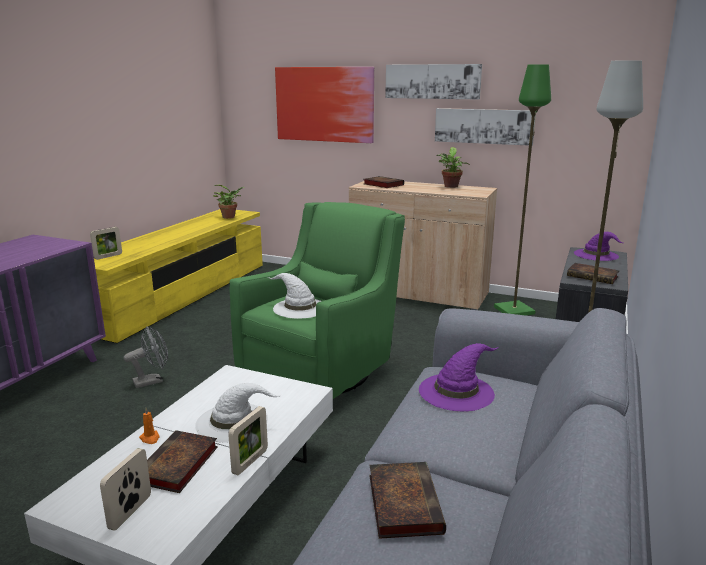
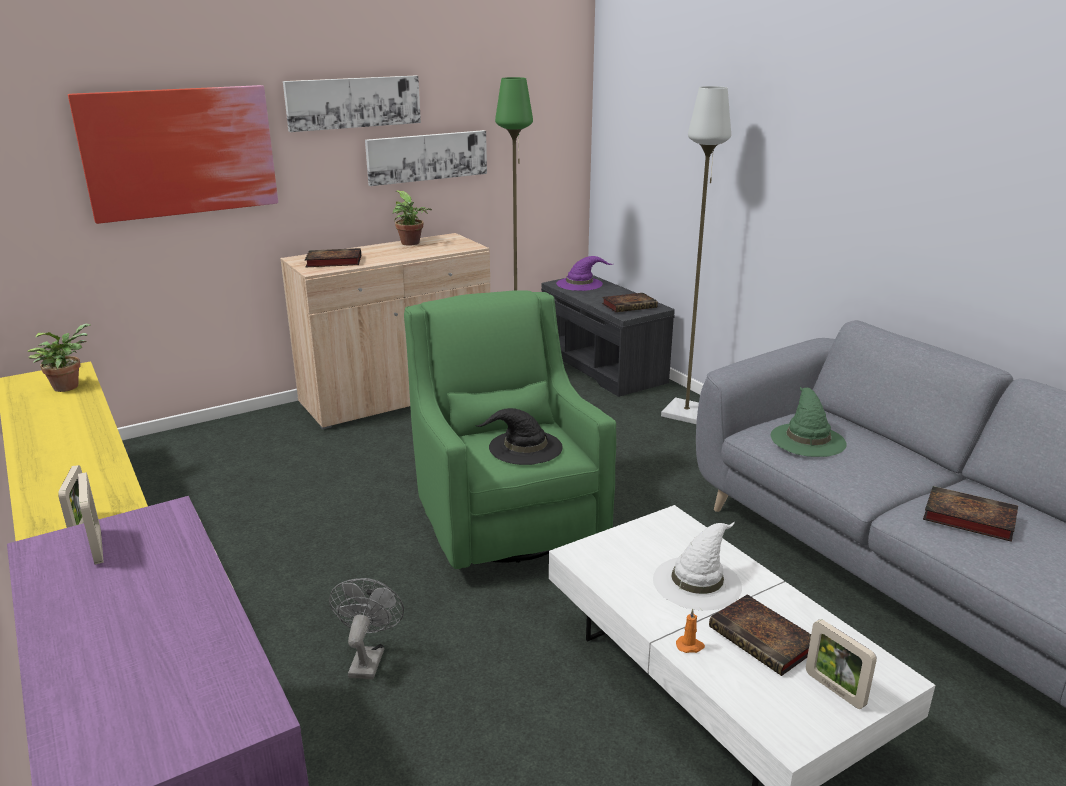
camera: 55 degrees left, 5 degrees up
picture frame [228,406,268,475] -> picture frame moved to [78,472,103,565]
white hat [268,273,321,319] -> black hat [477,408,563,465]
purple hat [419,343,498,411] -> green hat [771,387,847,457]

